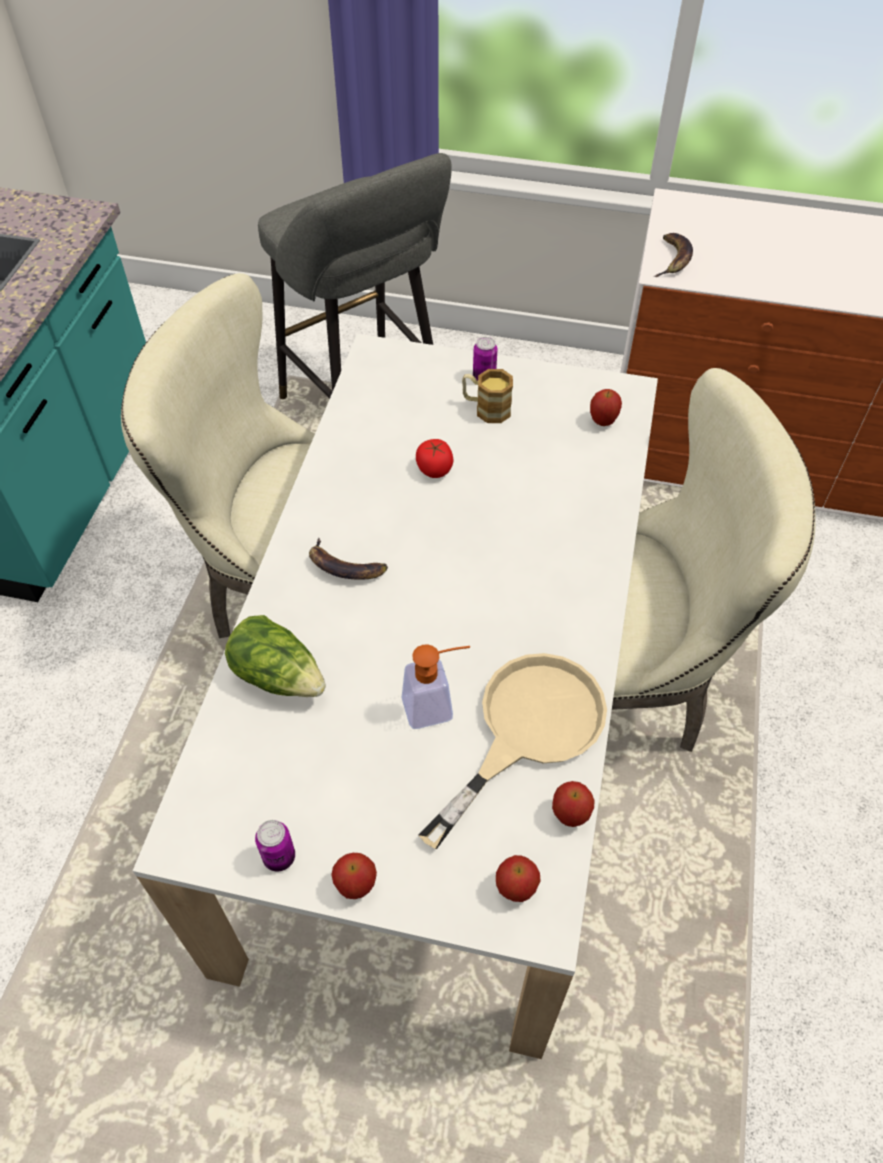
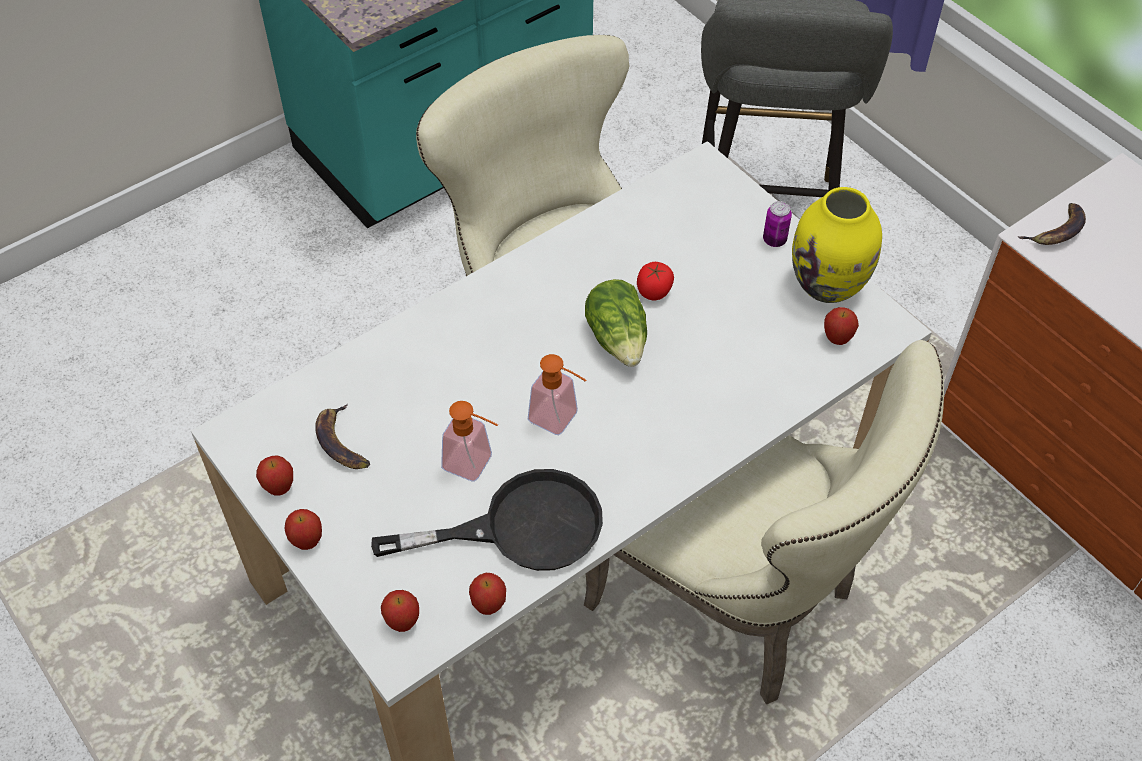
camera: 40 degrees right, 0 degrees up
lettuce [225,615,326,697] -> lettuce moved to [585,279,647,367]
can [255,820,295,872] -> apple [256,455,293,495]
banana [309,537,388,580] -> banana moved to [316,404,370,469]
beige frying pan [418,653,607,849] -> black frying pan [371,469,603,571]
mug [462,369,513,423] -> none
none -> soap dispenser [528,354,586,435]
none -> yellow vase [792,187,882,303]

